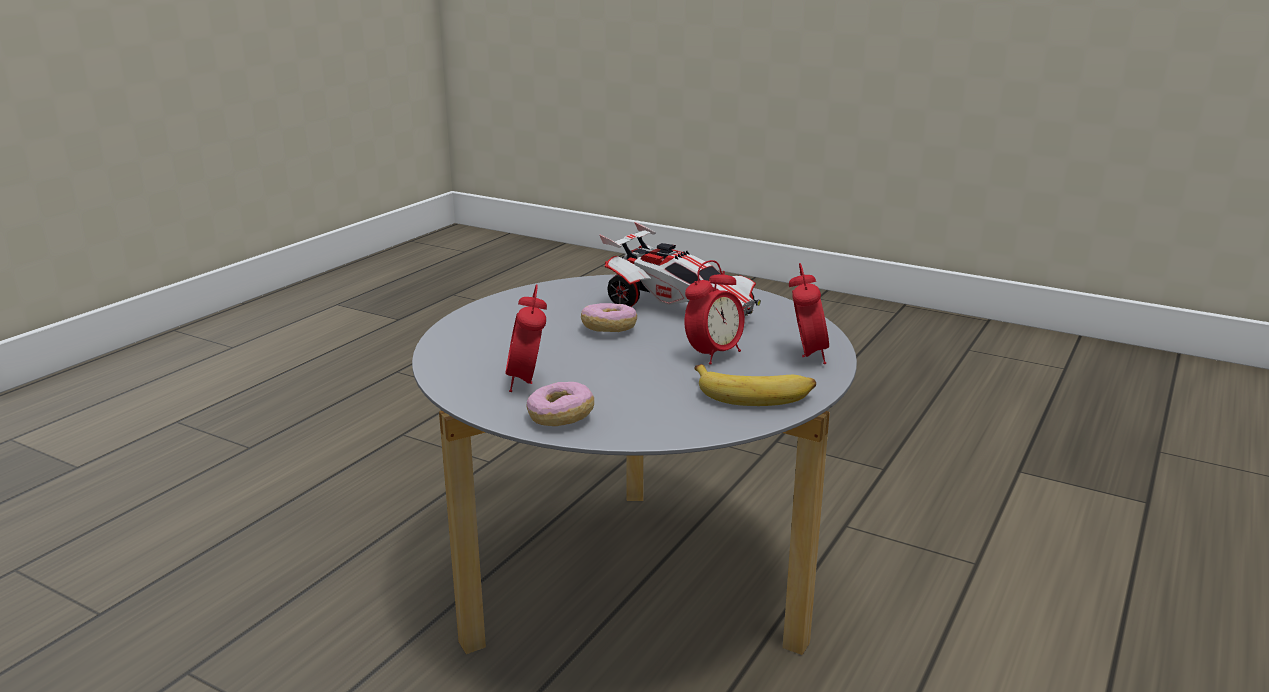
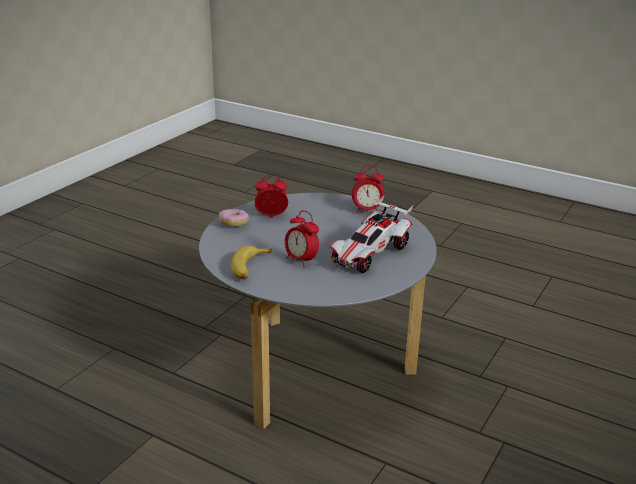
camera: 90 degrees right, 5 degrees up
donut [581,303,637,332] -> none
alarm clock [789,263,829,364] -> alarm clock moved to [352,165,384,213]

